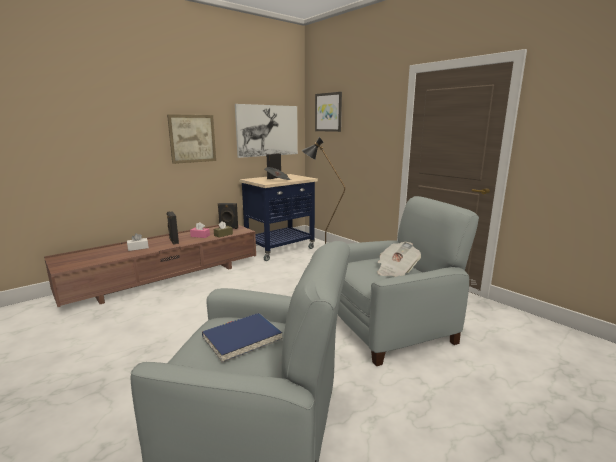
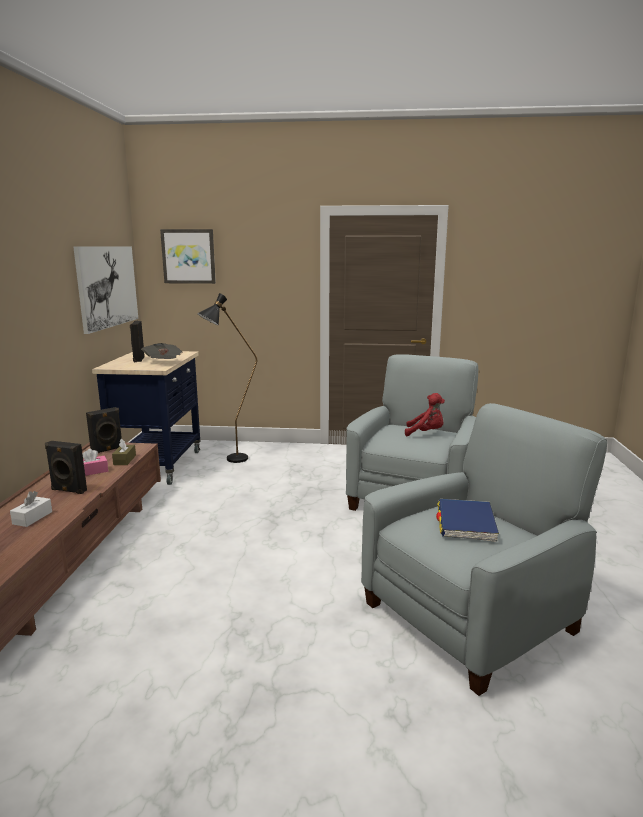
camera: 45 degrees left, 0 degrees up
picture [167,114,216,164] -> none
newspaper [377,242,421,277] -> red plush toy [405,393,445,436]

